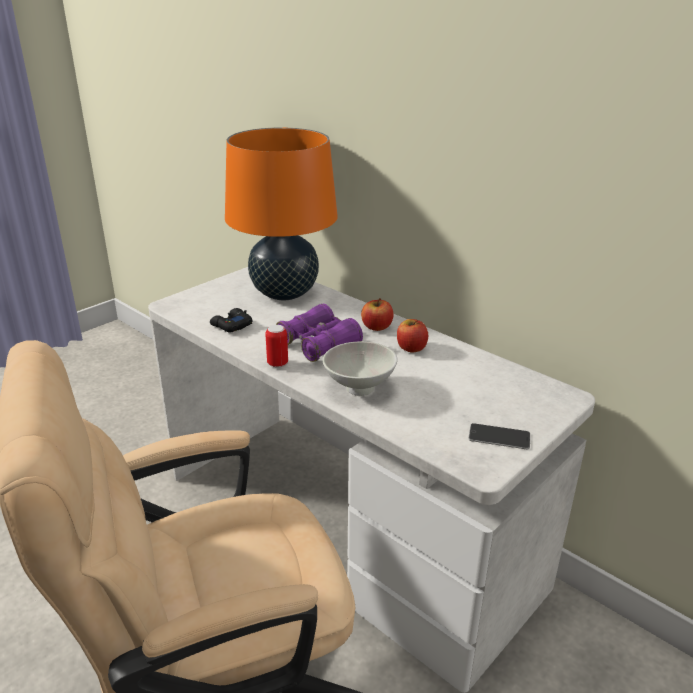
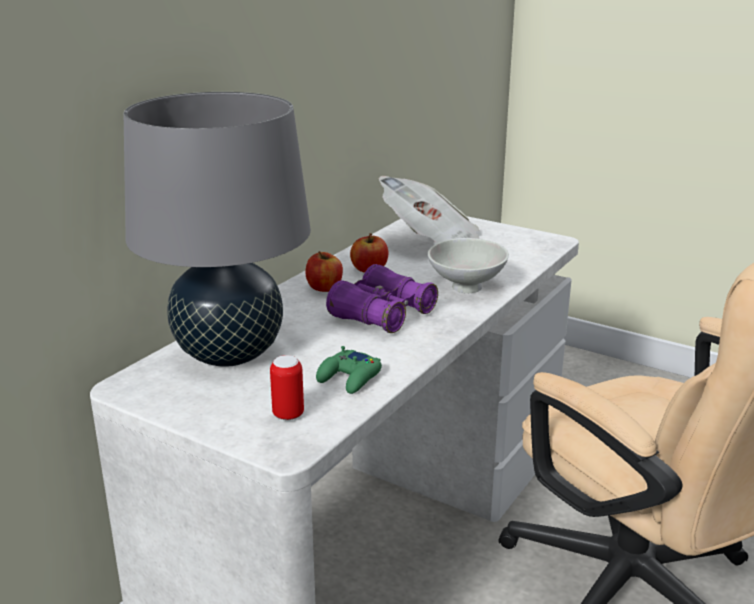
camera: 100 degrees left, 5 degrees down
black game controller [210,308,253,332] -> green game controller [316,346,382,394]
orange table lamp [225,128,338,300] -> grey table lamp [124,92,311,367]
can [265,325,288,368] -> can moved to [270,355,304,420]
phone [469,423,530,449] -> none
none -> newspaper [379,176,479,243]

